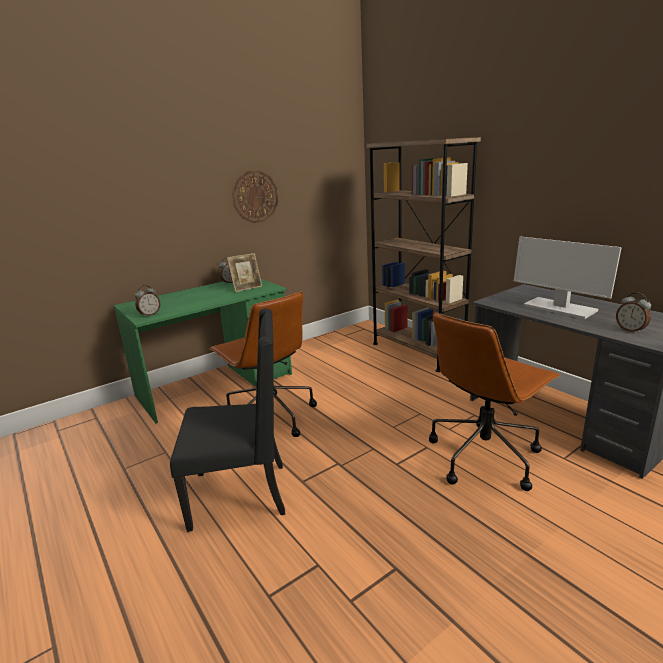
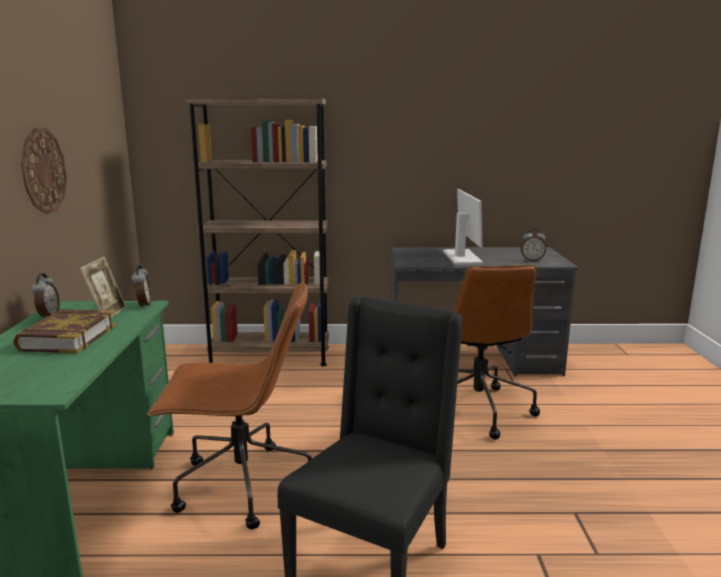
camera: 55 degrees left, 5 degrees down
alarm clock [135,285,160,317] -> alarm clock moved to [132,265,151,308]
monitor [514,237,622,319] -> monitor turned 90 degrees counterclockwise [443,189,483,265]
none -> book [13,309,116,353]

